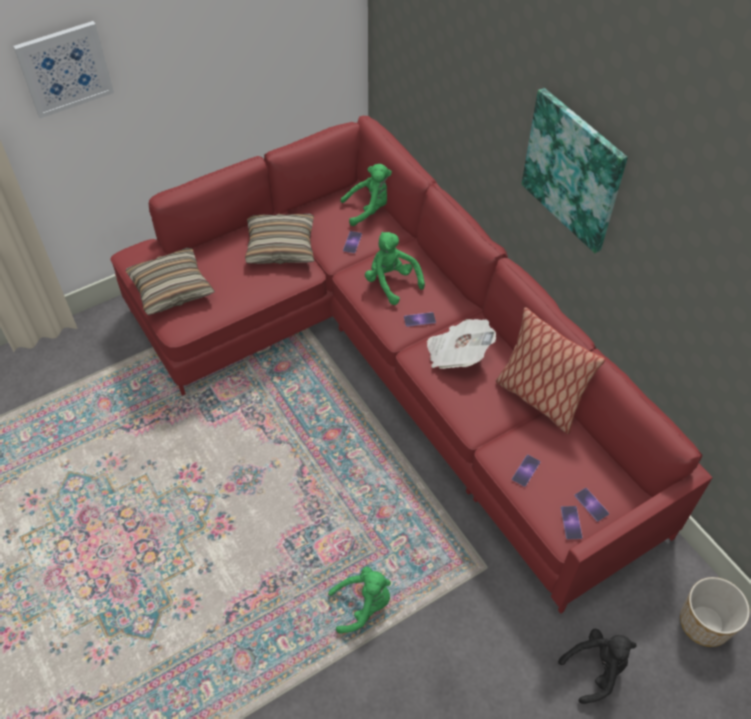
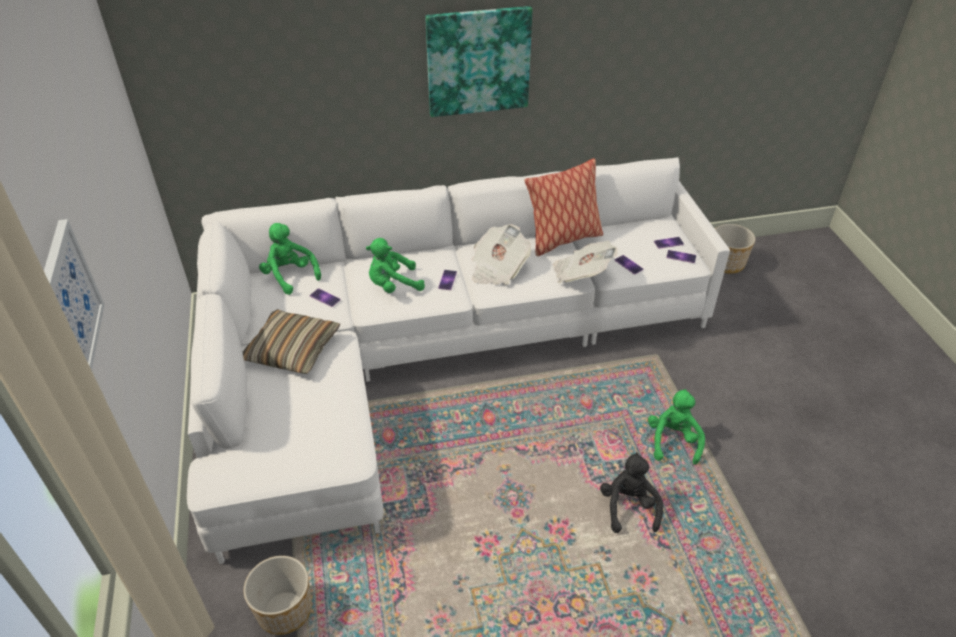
camera: 70 degrees left, 10 degrees down
red sofa [110,115,712,614] -> white sofa [187,157,730,564]
pillow [126,248,215,315] -> none
green plush toy [340,164,392,226] -> green plush toy turned 45 degrees counterclockwise [259,223,321,295]
black plush toy [558,629,636,704] -> black plush toy moved to [600,452,663,533]
none -> planter [243,556,312,635]
none -> newspaper [553,241,617,283]

